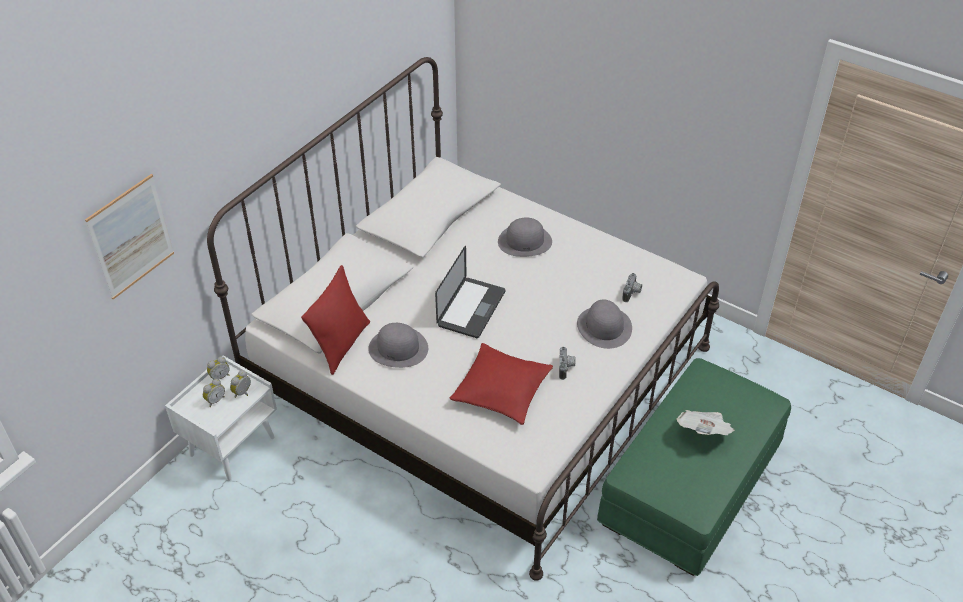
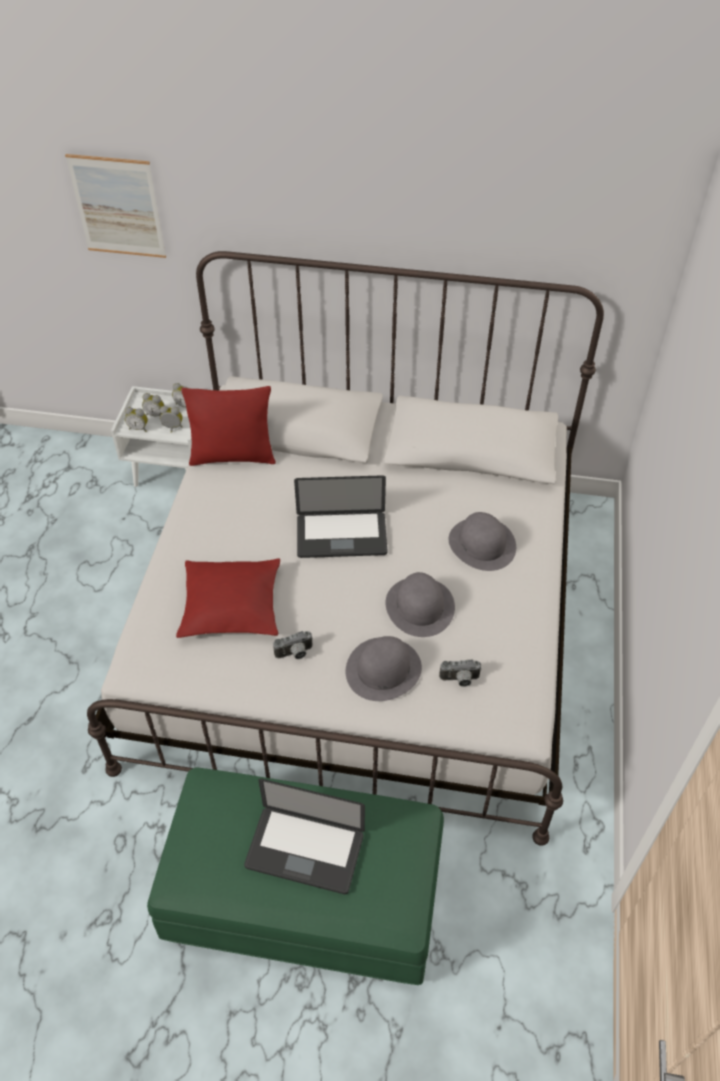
camera: 65 degrees right, 5 degrees up
grey hat [368,323,428,368] -> grey hat moved to [385,572,455,637]
newspaper [677,410,735,435] -> laptop [244,779,365,894]
none -> alarm clock [125,407,148,432]

